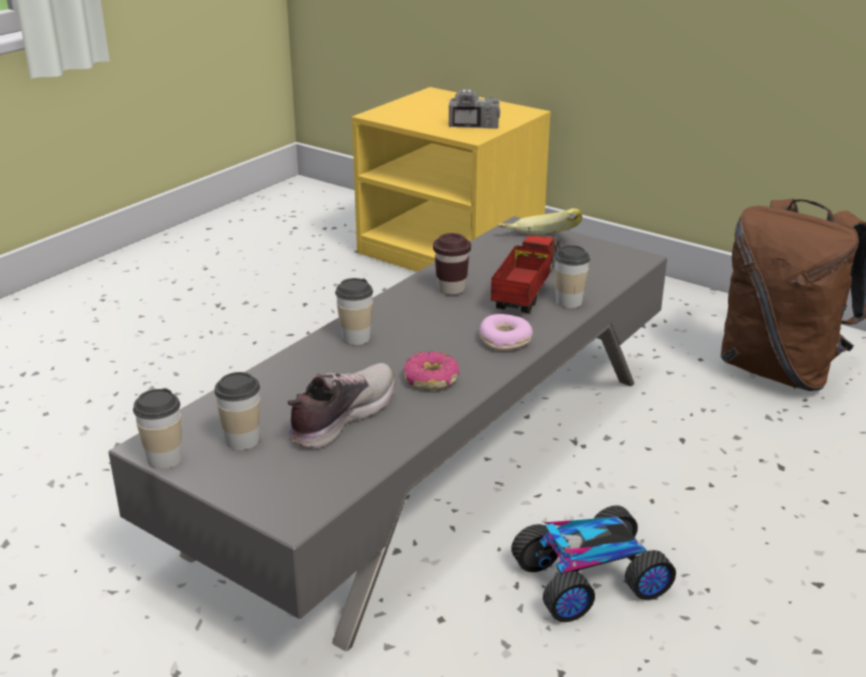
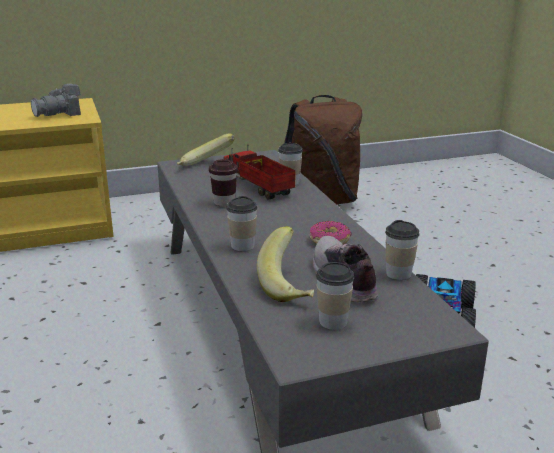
camera: 55 degrees left, 5 degrees down
cup [133,388,182,469] -> cup moved to [385,220,419,280]
camera [448,89,500,128] -> camera turned 75 degrees counterclockwise [31,84,81,117]
donut [479,314,533,351] -> none
none -> banana [257,226,314,302]

